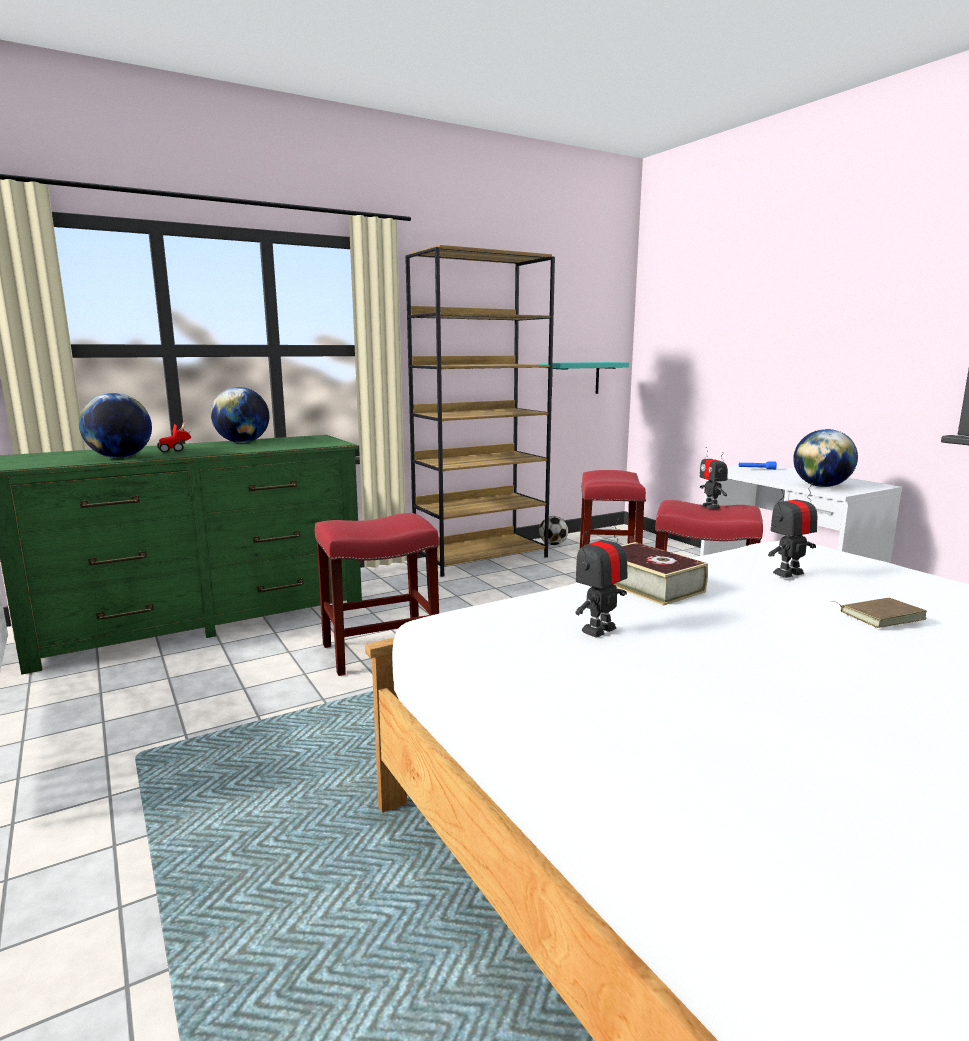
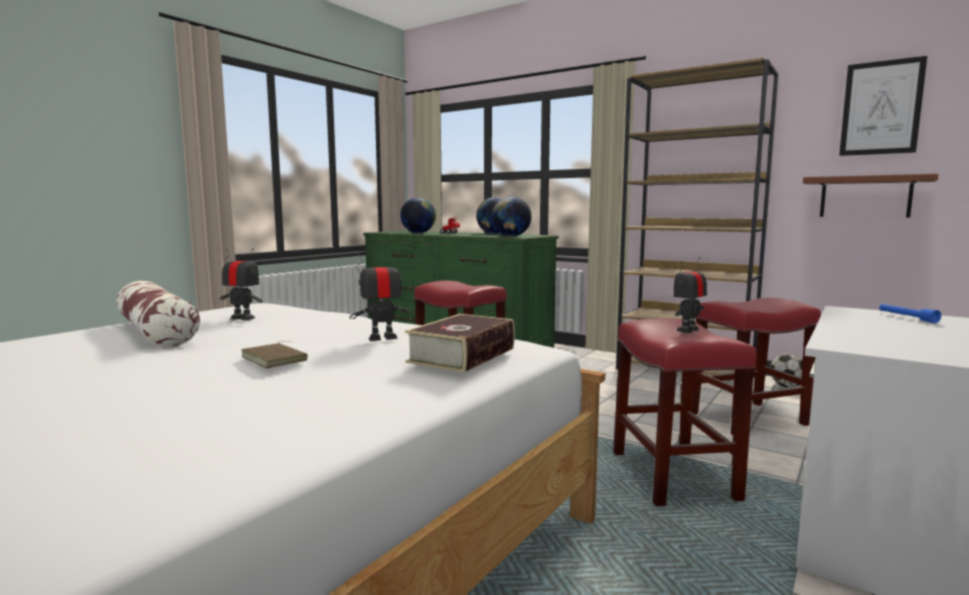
camera: 65 degrees right, 5 degrees down
turquoise shelf [540,362,629,394] -> brown shelf [803,174,938,217]
book [614,542,708,606] -> book moved to [405,314,515,372]
toy robot [768,483,818,578] -> toy robot turned 60 degrees counterclockwise [350,250,414,341]
globe [793,429,858,487] -> globe moved to [492,196,532,237]
none -> pillow [116,281,200,347]
none -> picture [839,56,927,156]

